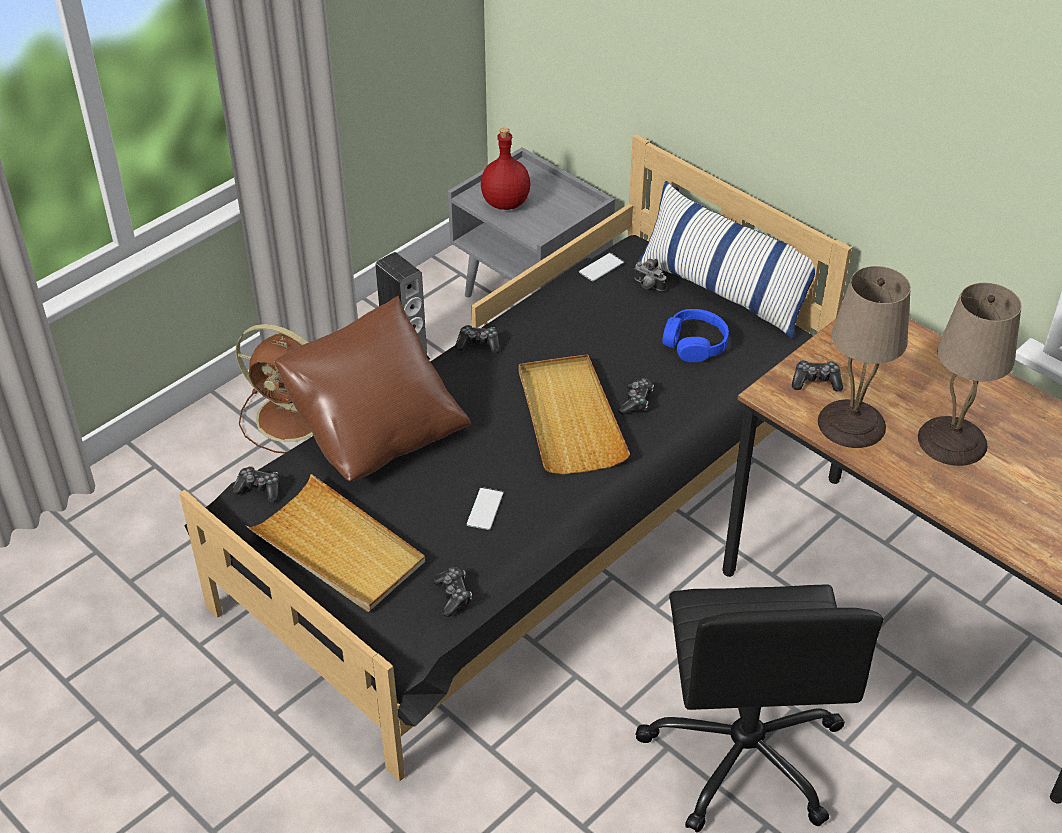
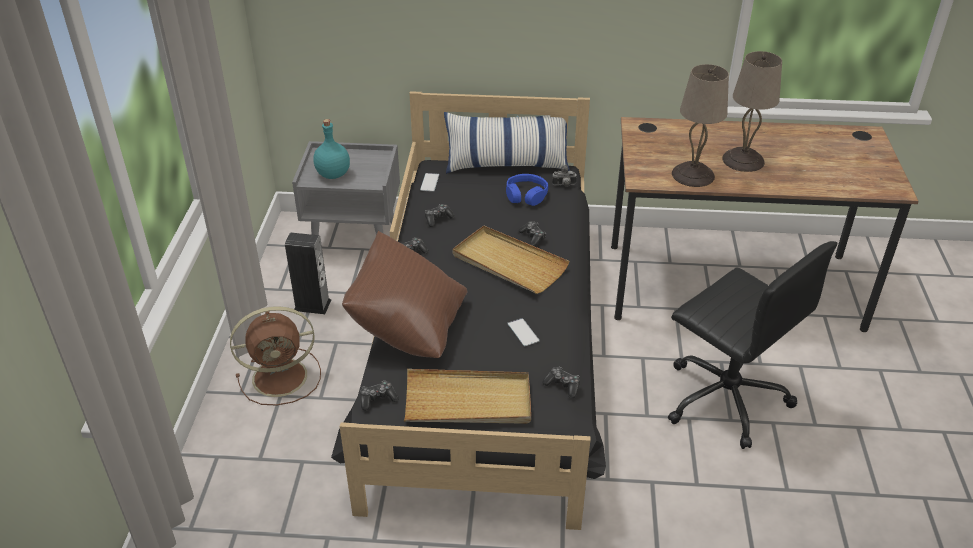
camera: 40 degrees left, 5 degrees down
red bottle [481,128,530,210] -> turquoise bottle [313,119,350,179]
camera [634,259,667,291] -> camera moved to [552,165,577,187]
game controller [792,360,843,391] -> game controller moved to [425,204,455,227]

